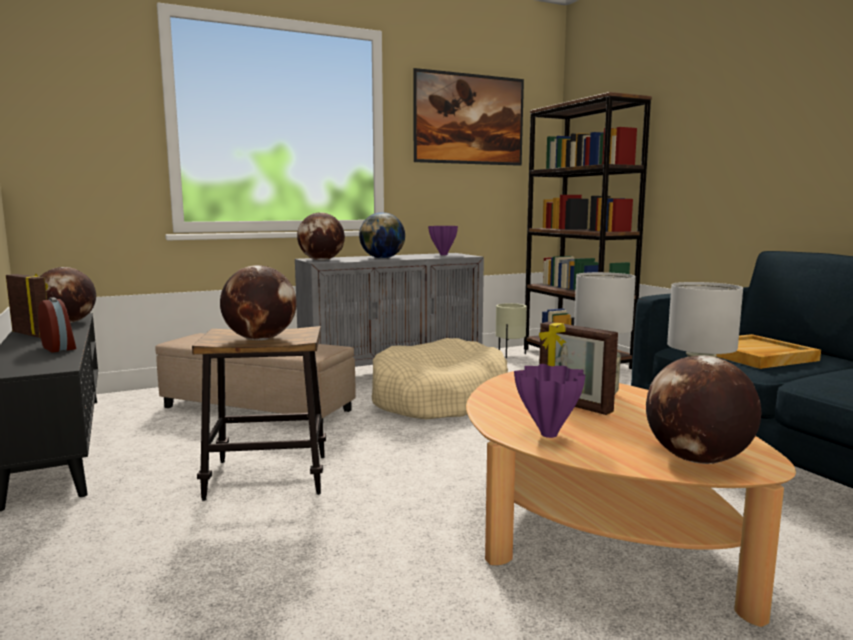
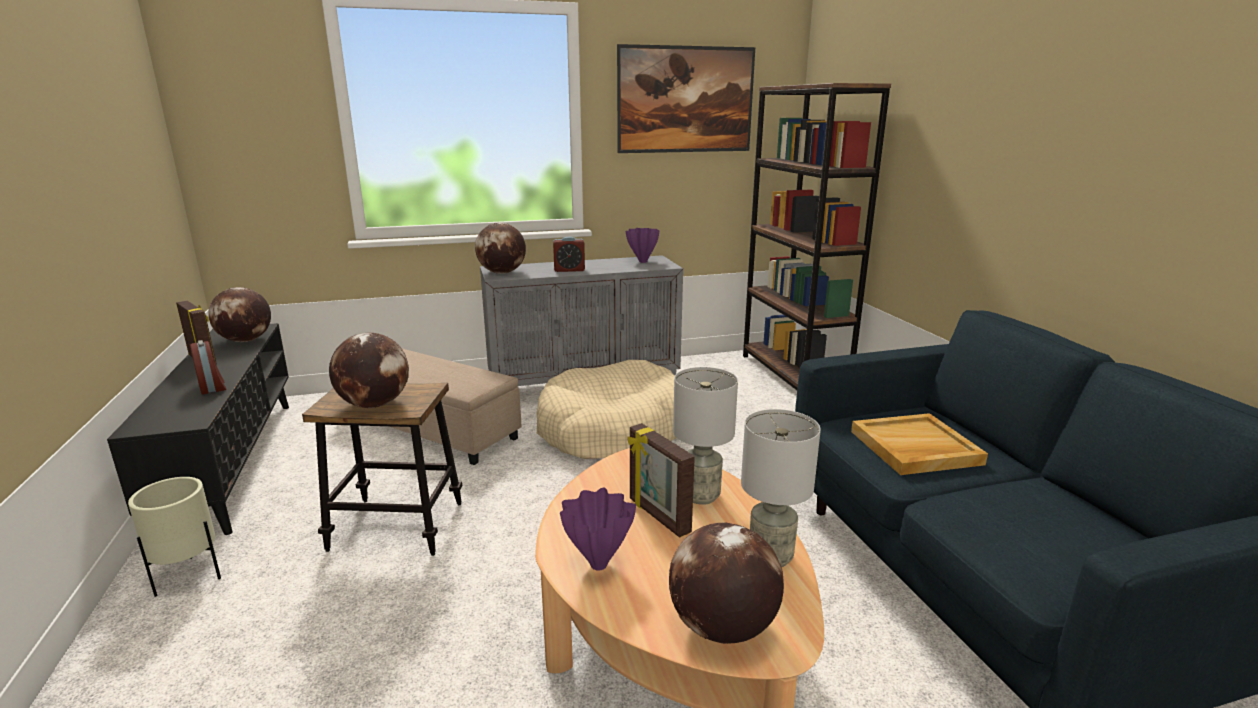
camera: 10 degrees right, 10 degrees up
globe [359,212,405,259] -> alarm clock [553,236,585,272]
beige planter [496,303,527,358] -> beige planter moved to [128,477,221,597]

